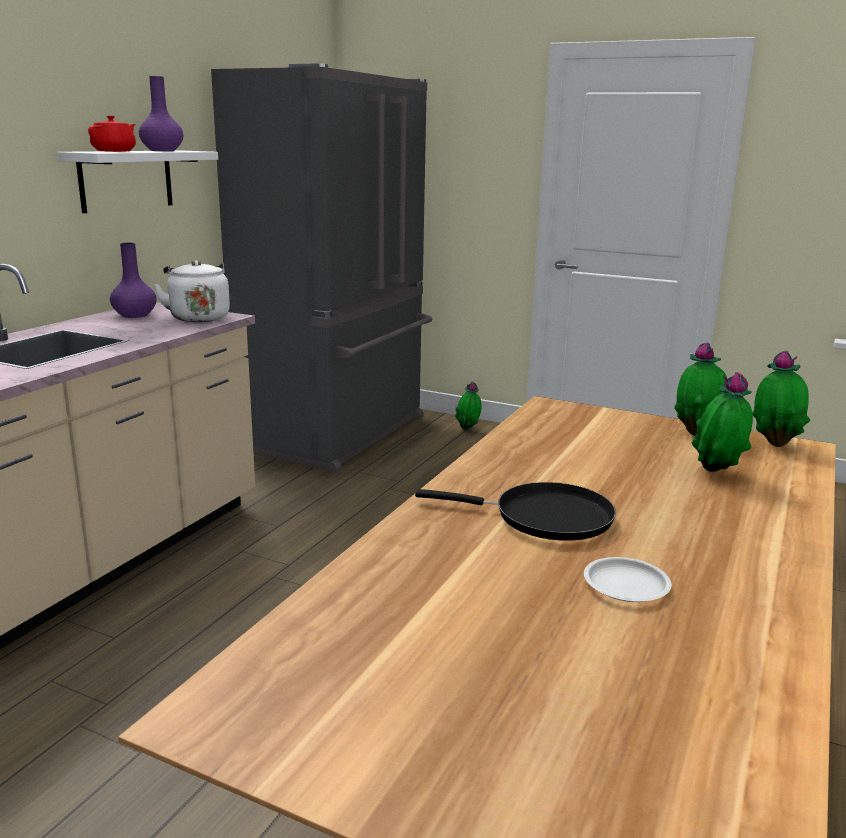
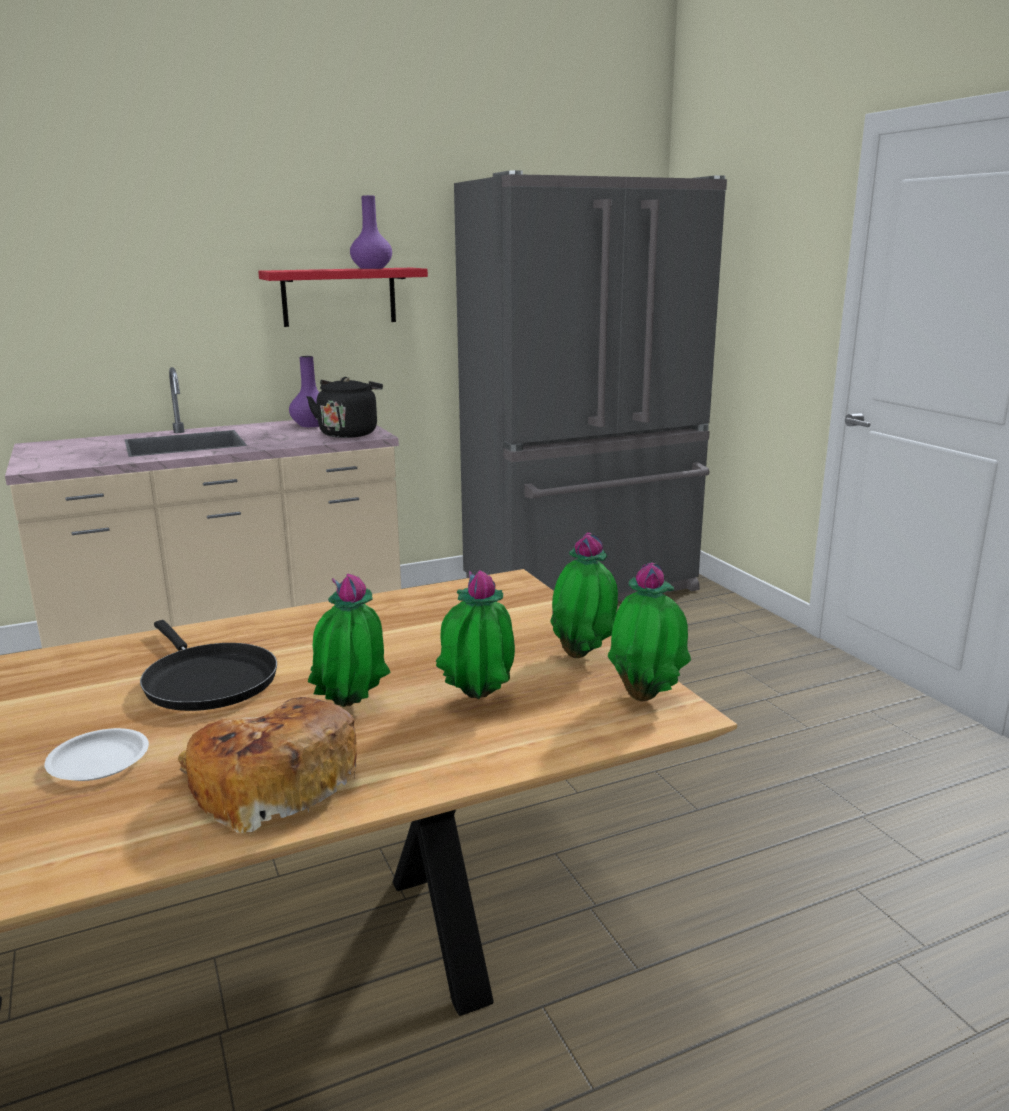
camera: 40 degrees right, 0 degrees up
white shelf [57,150,218,213] -> red shelf [258,268,428,327]
red teapot [88,115,136,152] -> none
white kettle [153,260,230,322] -> black kettle [307,377,383,438]
potted plant [455,382,482,430] -> potted plant moved to [308,574,391,707]
none -> bread [178,697,357,833]

